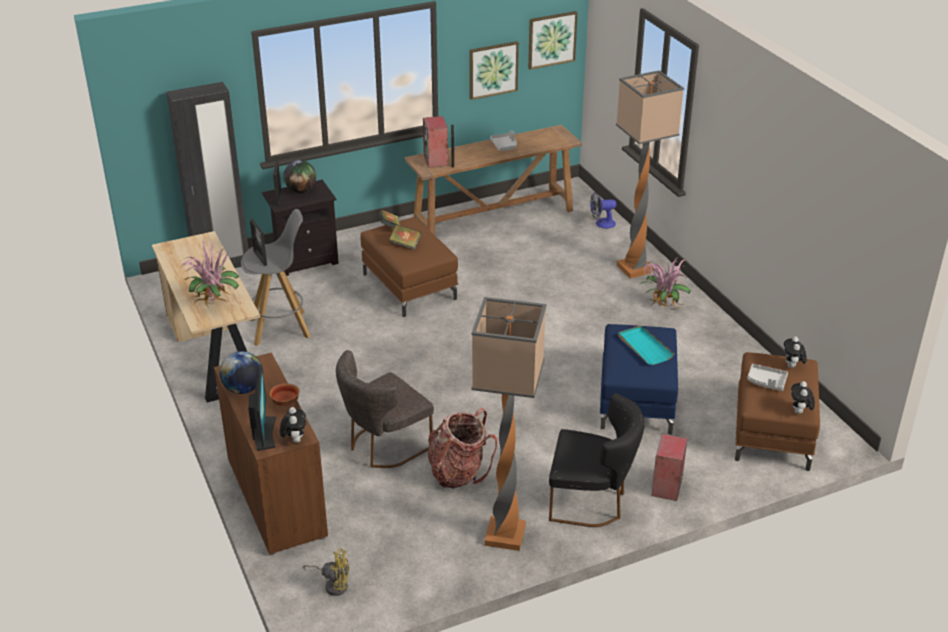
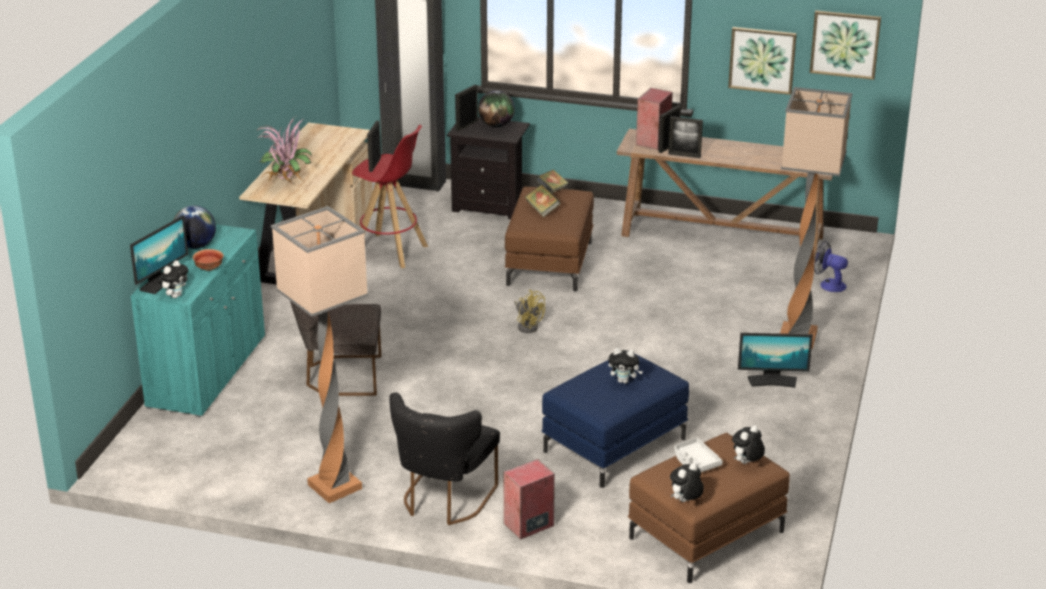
camera: 40 degrees right, 5 degrees down
brown cabinet [214,352,328,556] -> turquoise cabinet [130,224,265,417]
grey stool [241,209,311,346] -> red stool [352,125,428,268]
yellow fan [303,548,349,596] -> yellow fan moved to [514,289,545,333]
backpack [428,408,497,489] -> none
grey tray [490,130,517,151] -> none
black chair [549,393,645,527] -> black chair turned 60 degrees clockwise [389,392,500,525]
turquoise tray [618,326,674,365] -> plush toy [608,348,643,384]
potted plant [640,257,691,310] -> monitor [738,333,813,388]
none -> picture frame [668,116,703,158]

